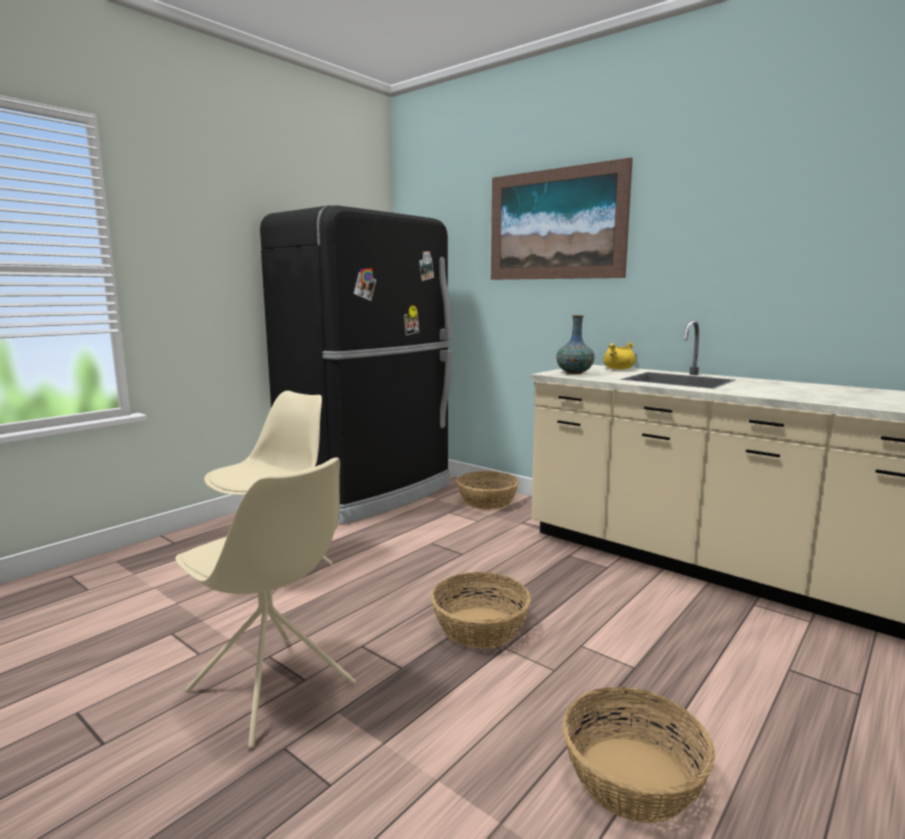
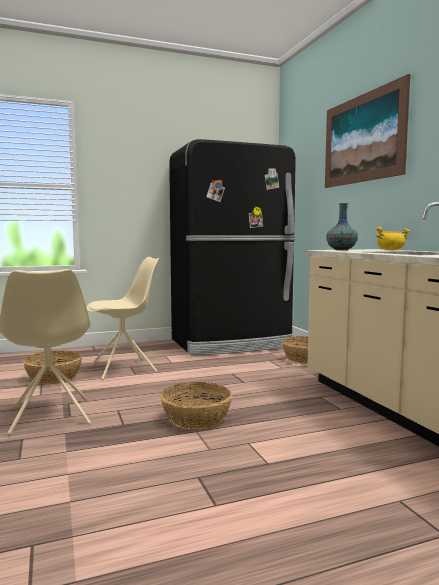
camera: 30 degrees right, 5 degrees down
basket [563,687,715,823] -> basket moved to [23,351,82,384]

